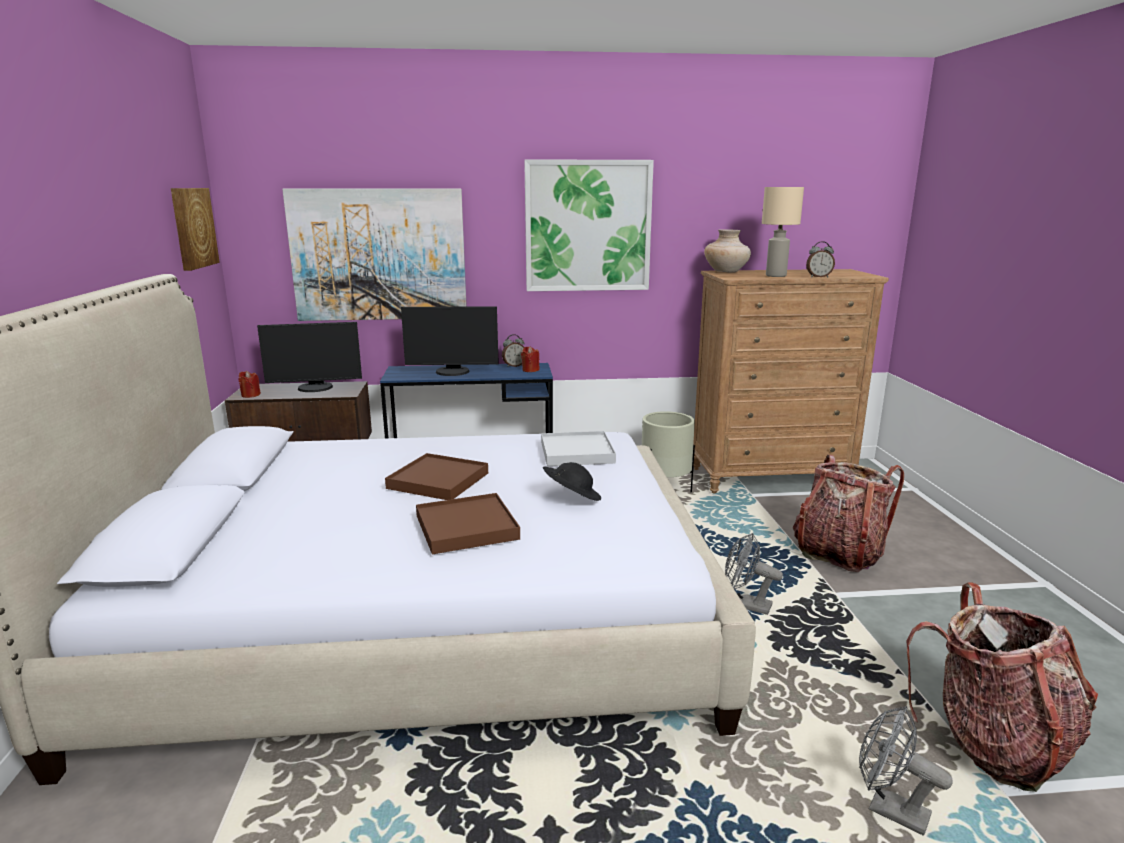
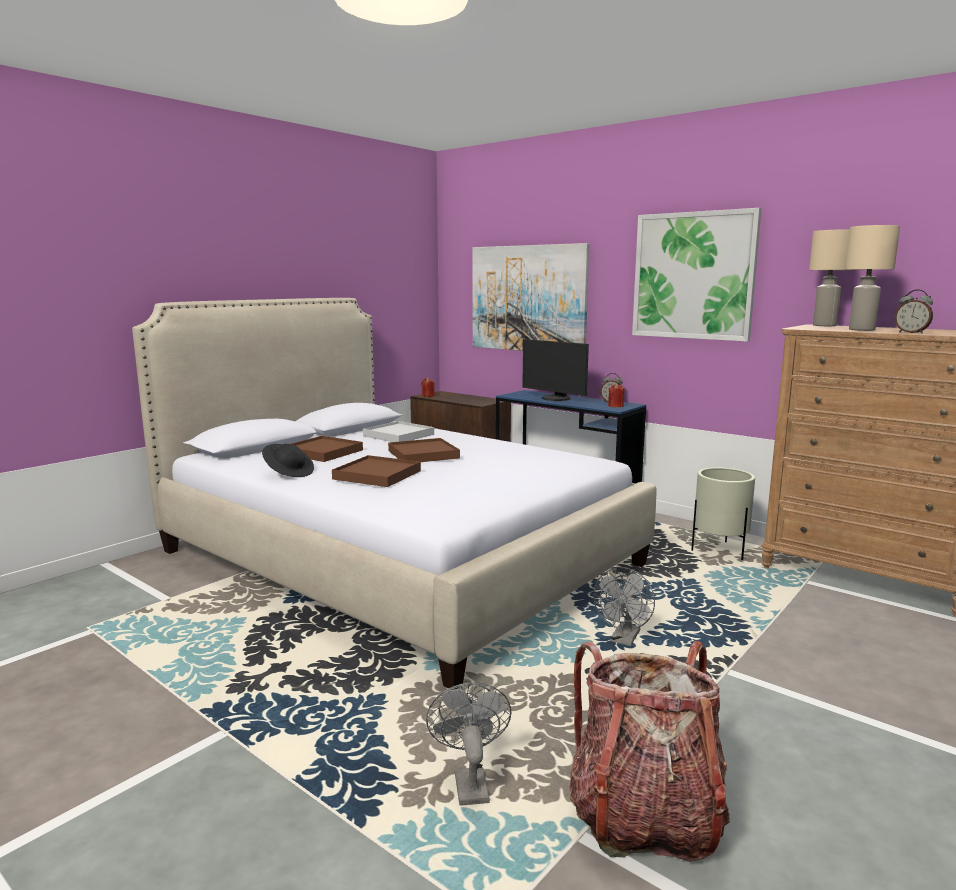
camera: 45 degrees right, 5 degrees down
picture [171,188,220,271] -> none
monitor [257,322,362,392] -> none
white tray [541,431,616,466] -> white tray moved to [363,421,434,442]
black hat [543,462,601,501] -> black hat moved to [262,444,314,477]
beige vase [704,229,751,273] -> beige table lamp [809,229,850,326]
grey fan [725,533,783,615] -> grey fan turned 135 degrees counterclockwise [593,567,655,646]
backpack [793,455,904,572] -> none
none -> brown tray [292,436,363,462]

